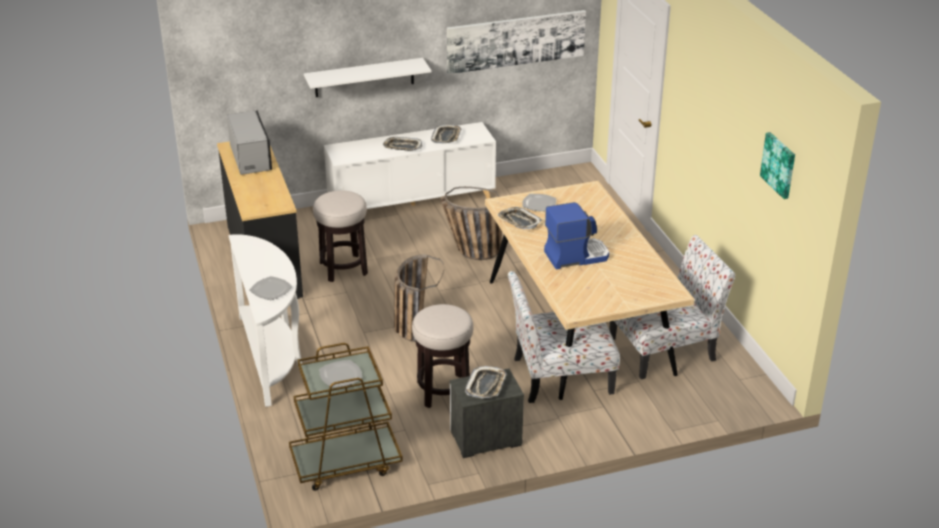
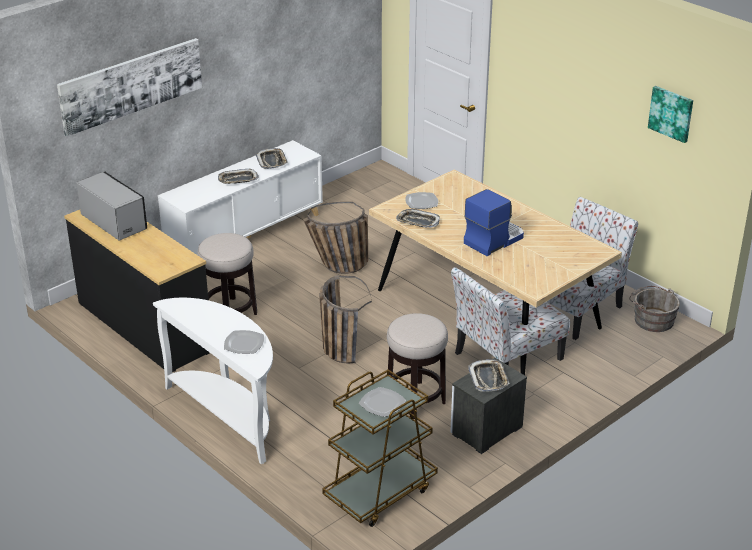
camera: 25 degrees left, 0 degrees up
white shelf [304,58,432,97] -> none
picture [447,10,586,74] -> picture moved to [57,38,202,137]
none -> grey bucket [629,286,680,332]

